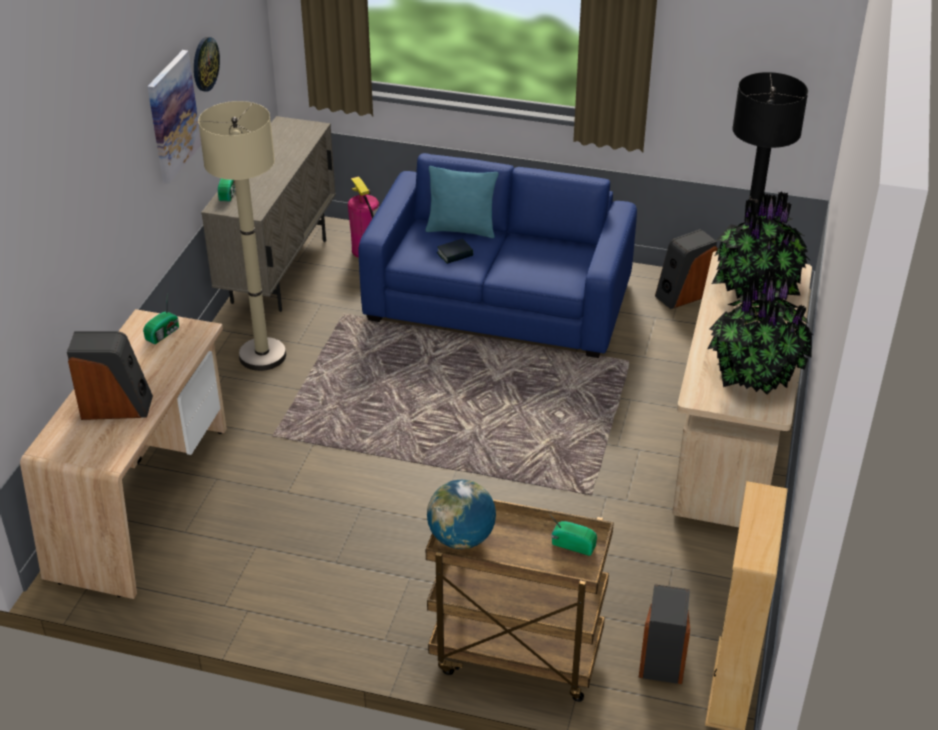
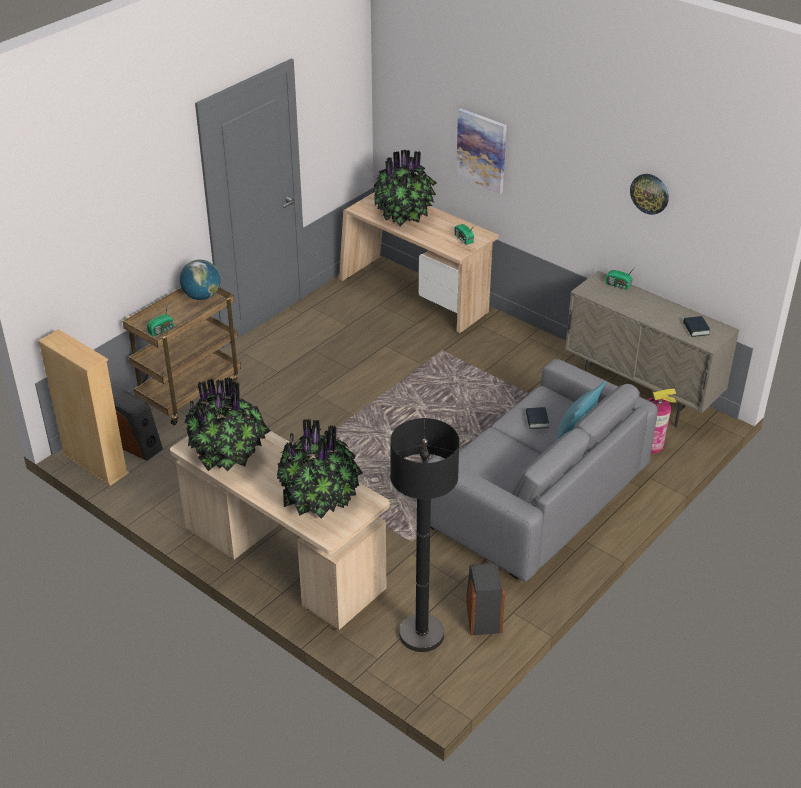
camera: 115 degrees right, 0 degrees up
speaker [67,331,153,420] -> potted plant [372,150,436,227]
picture [147,50,201,184] -> picture moved to [456,109,507,194]
beige floor lamp [198,101,286,371] -> none
blue sofa [358,153,637,358] -> grey sofa [427,359,658,582]
none -> book [683,316,710,337]

